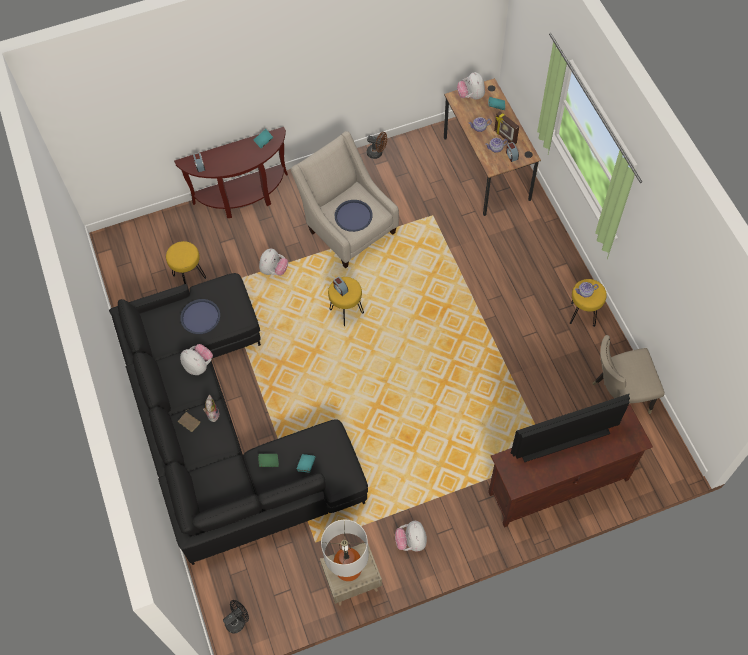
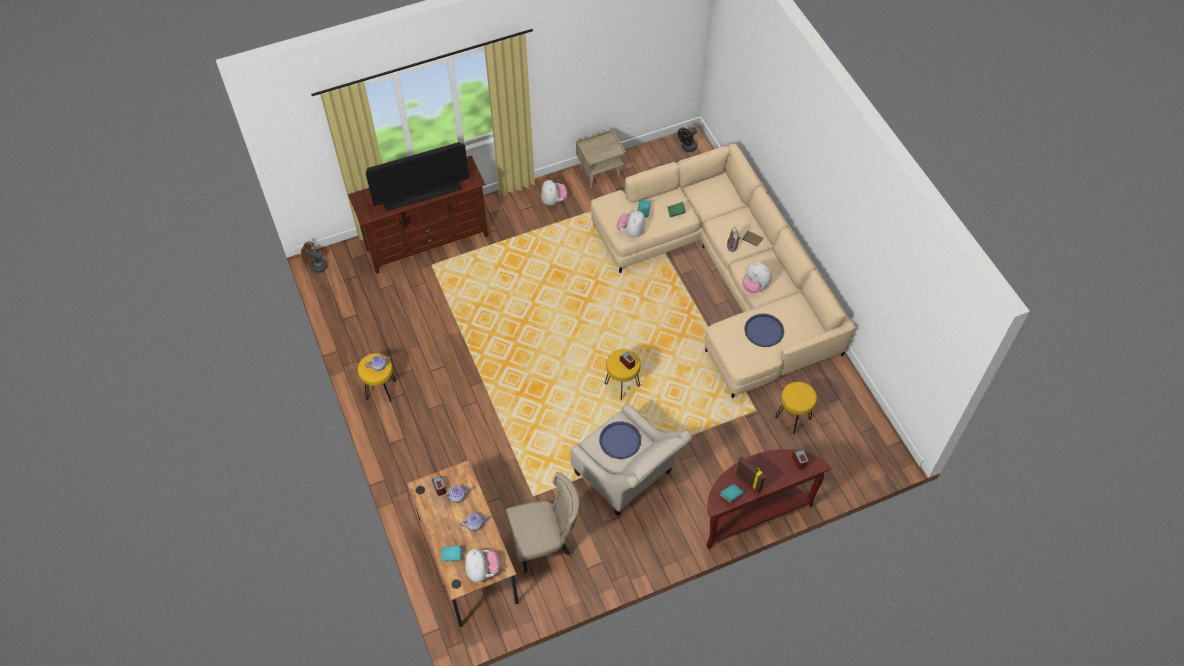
camera: 175 degrees right, 5 degrees down
black sofa [109,273,368,565] -> beige sofa [590,144,856,398]
plush toy [259,249,288,275] -> plush toy moved to [616,211,645,237]
table lamp [321,520,369,581] -> none
brown fan [367,132,387,159] -> brown fan moved to [301,241,327,273]
picture frame [494,111,519,144] -> picture frame moved to [735,456,766,493]
beige chair [592,335,665,414] -> beige chair moved to [506,472,579,576]

